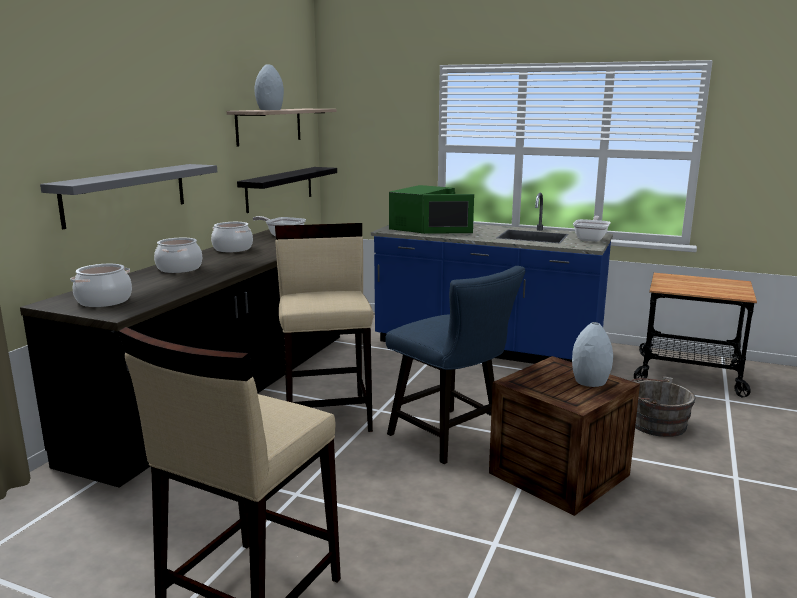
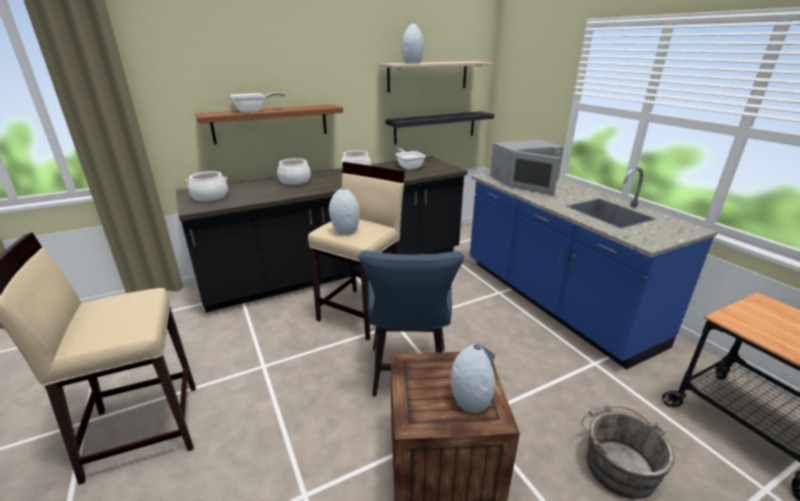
camera: 40 degrees right, 10 degrees up
grey shelf [40,164,217,229] -> brown shelf [195,104,343,144]
green microwave [389,185,474,234] -> grey microwave [490,139,564,195]
frying pan [573,216,611,242] -> frying pan moved to [230,92,285,113]
none -> grey vase [329,188,360,235]

